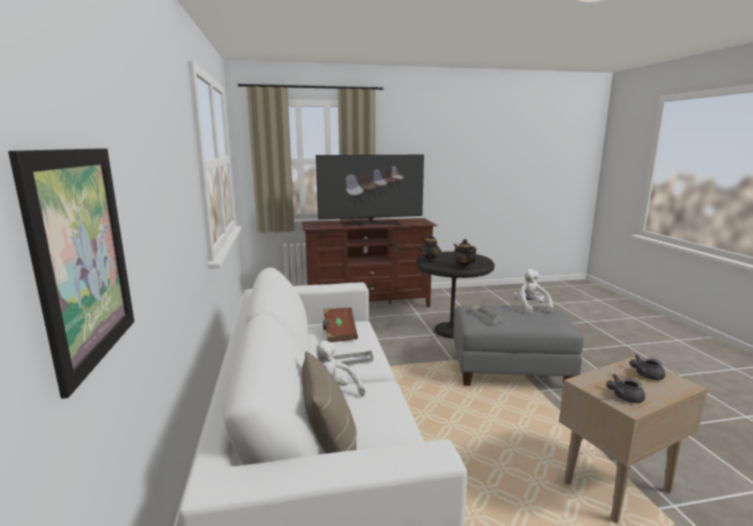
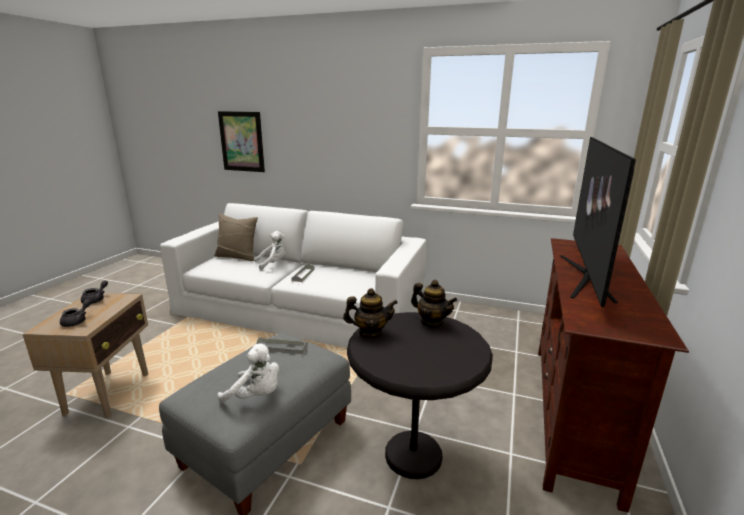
camera: 120 degrees right, 5 degrees up
brown book [323,307,358,342] -> none

